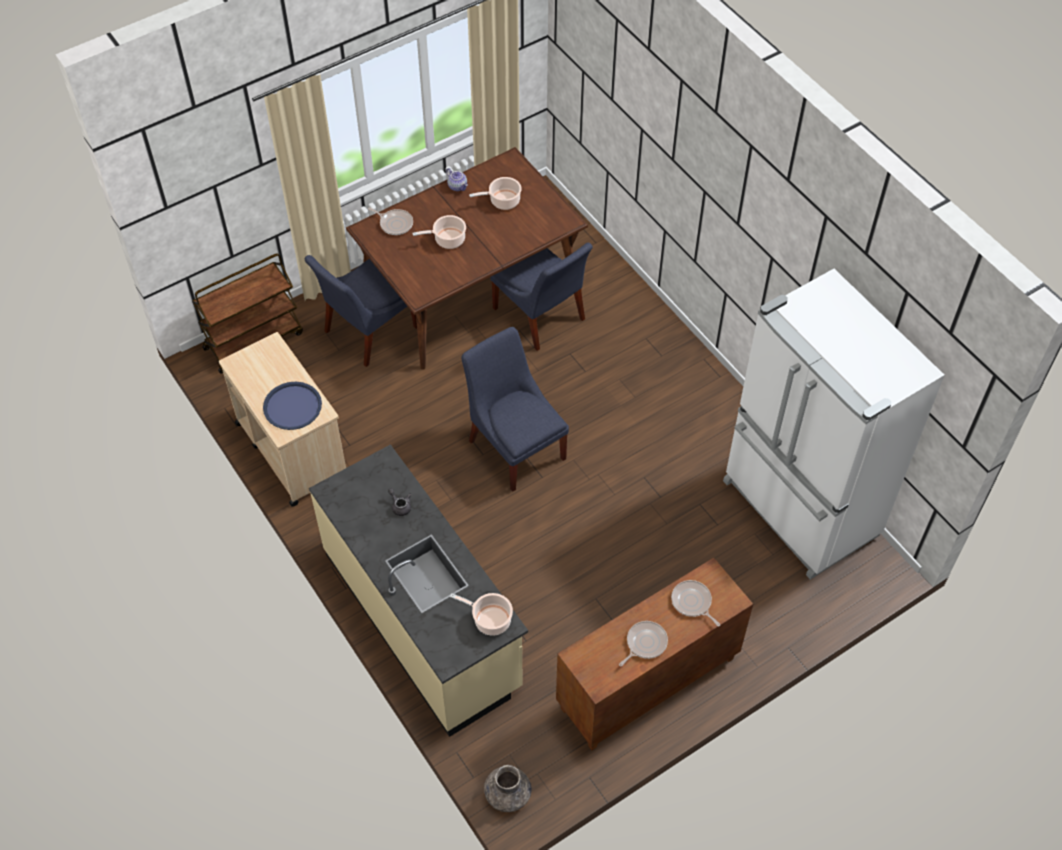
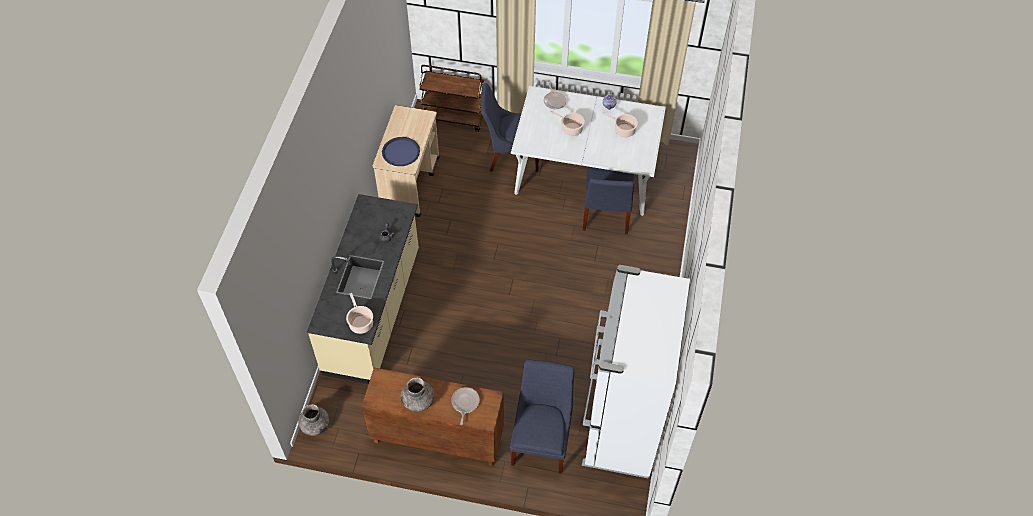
camera: 45 degrees right, 0 degrees up
brown dining table [346,147,588,370] -> white dining table [511,86,666,216]
blue chair [461,327,569,492] -> blue chair moved to [510,360,575,474]
frying pan [619,621,668,667] -> grey vase [401,377,435,412]

